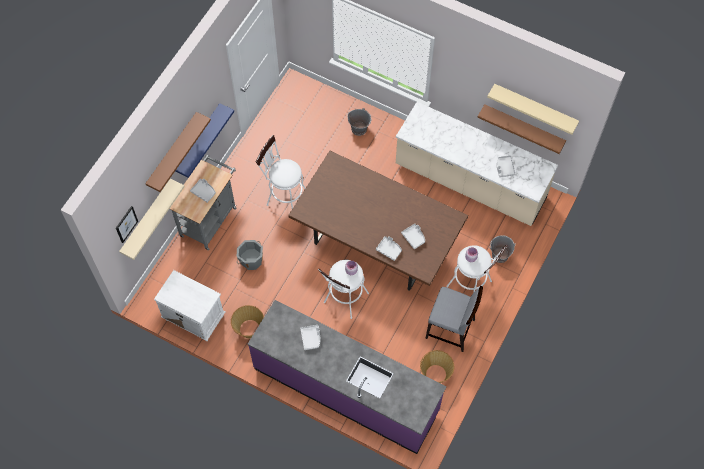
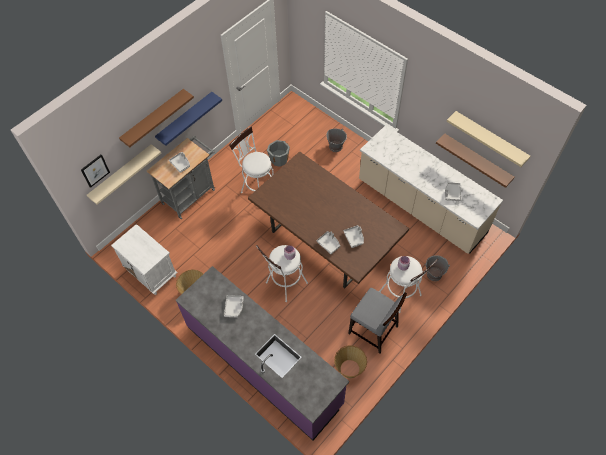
camera: 15 degrees right, 5 degrees down
grey bucket [237,240,263,270] -> grey bucket moved to [267,140,290,167]

